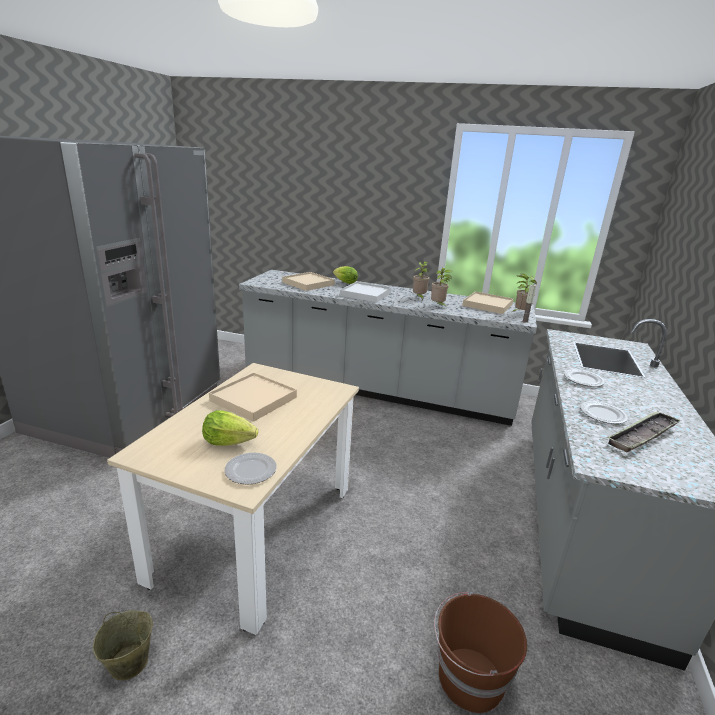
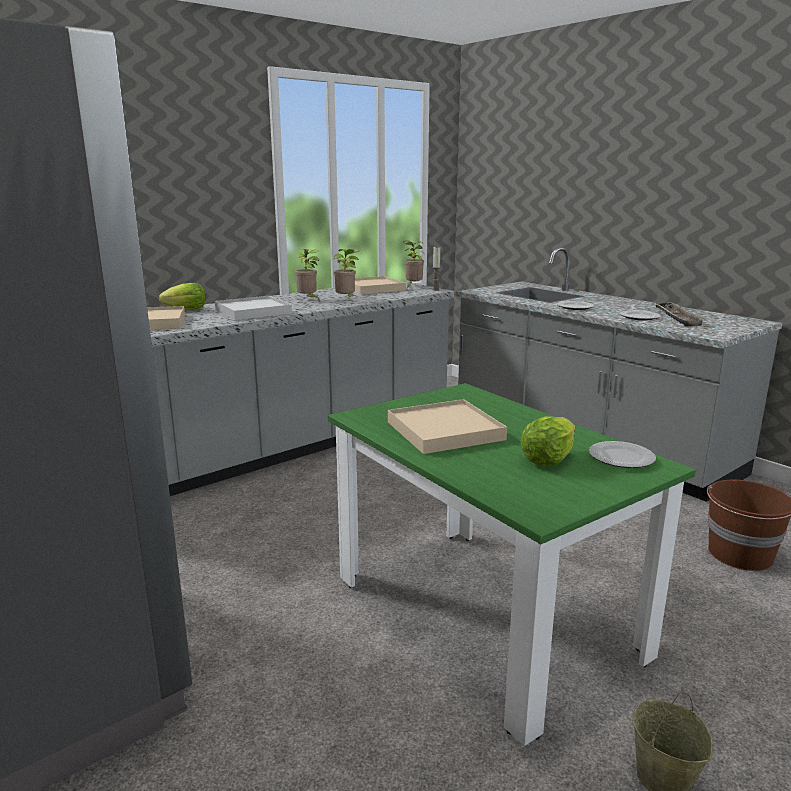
camera: 55 degrees left, 5 degrees down
beige dining table [107,363,359,635] -> green dining table [328,383,696,746]

